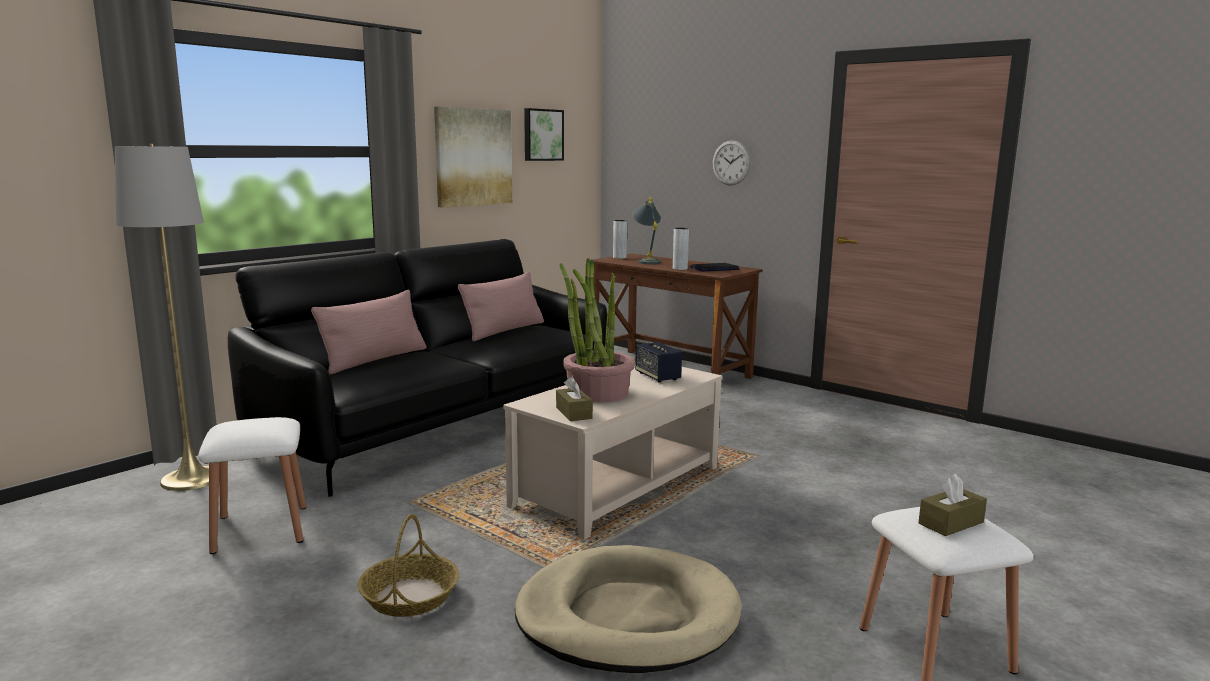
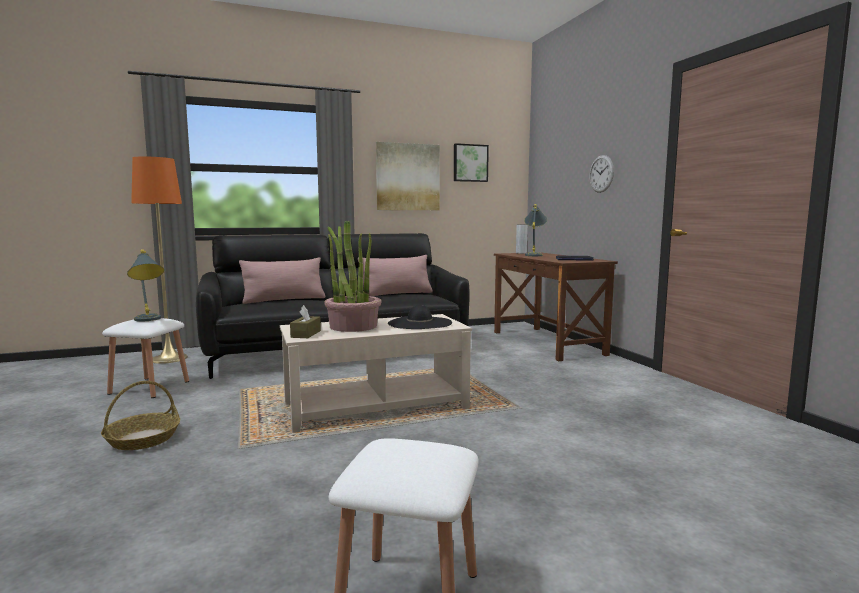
camera: 30 degrees right, 5 degrees down
grey floor lamp [115,144,209,491] -> orange floor lamp [131,156,188,364]
beige dog bed [515,545,742,673] -> none
speaker [635,342,682,383] -> black hat [388,305,452,329]
grey vase [673,228,689,270] -> none
brown tissue box [918,474,987,536] -> none
none -> grey table lamp [127,249,164,322]

